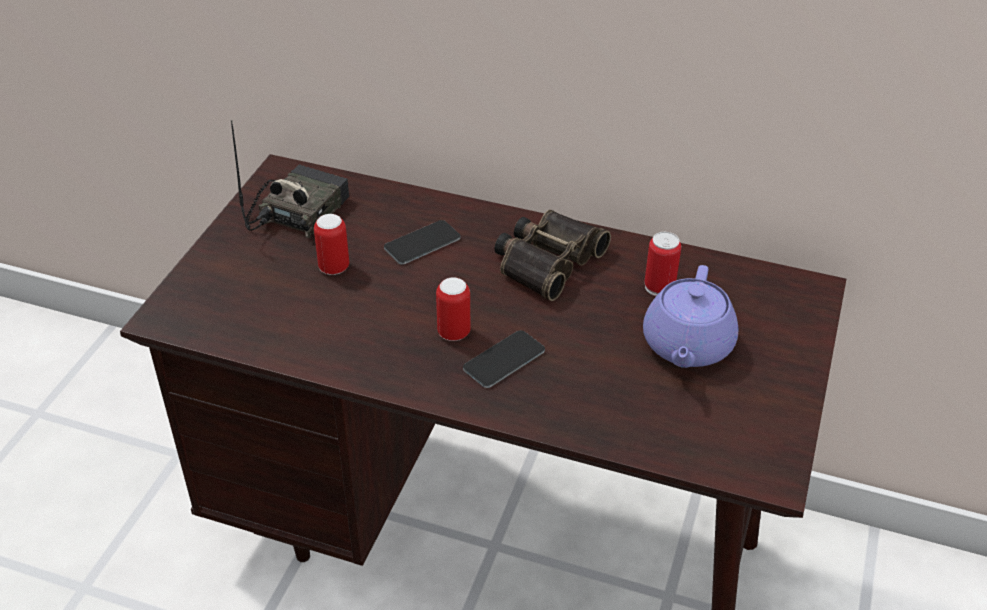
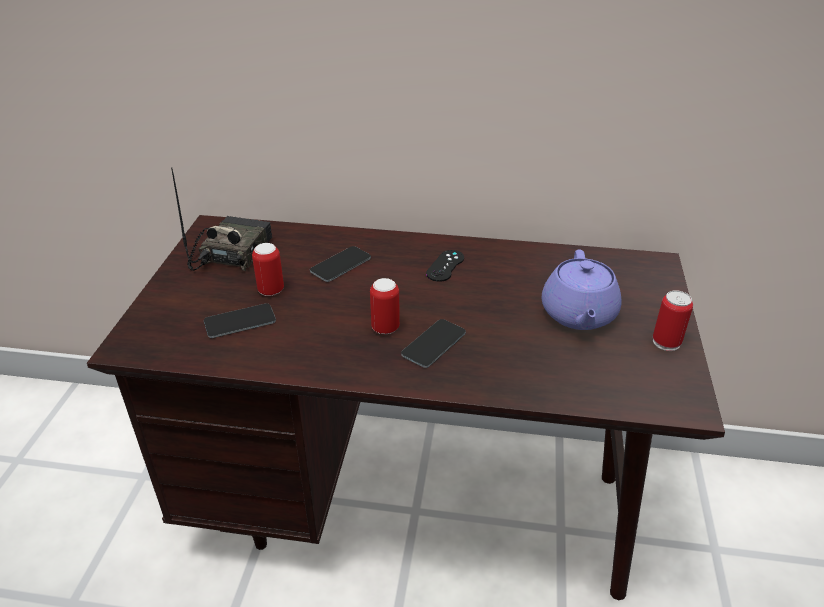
camera: 10 degrees left, 5 degrees down
binoculars [495,210,611,301] -> black game controller [426,250,464,282]
can [644,232,681,296] -> can moved to [653,290,693,351]
none -> phone [204,303,276,338]

